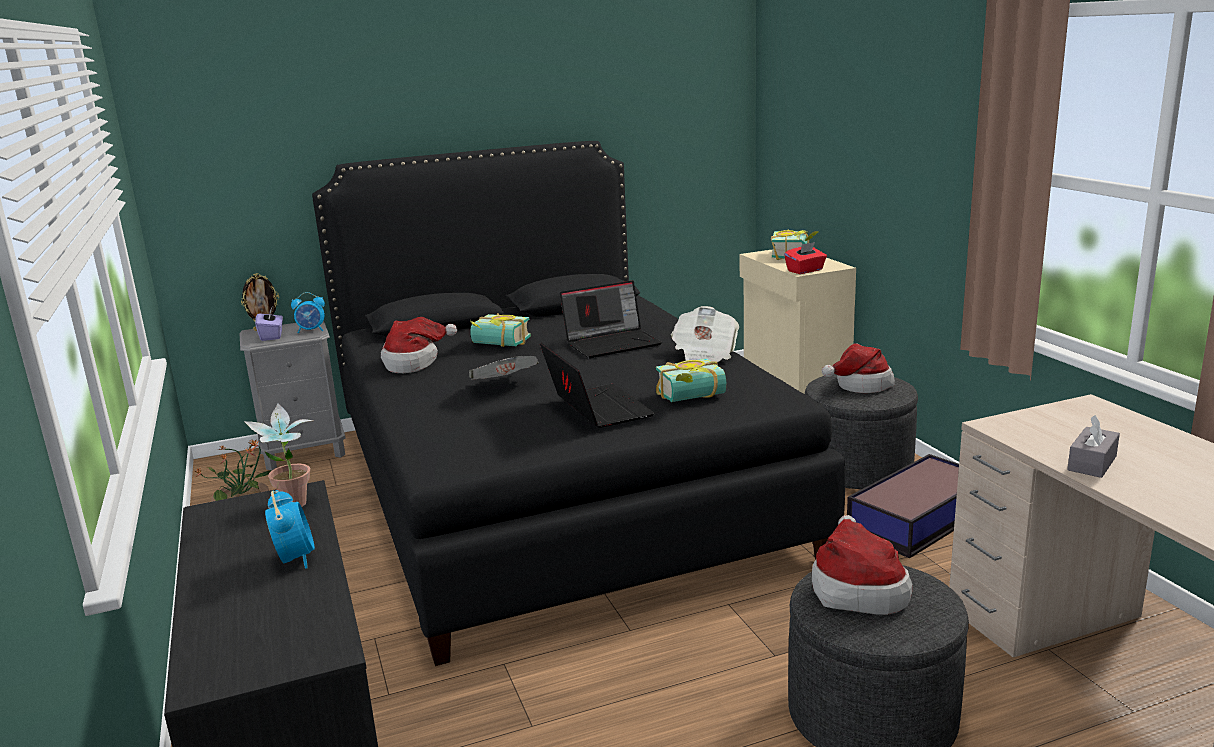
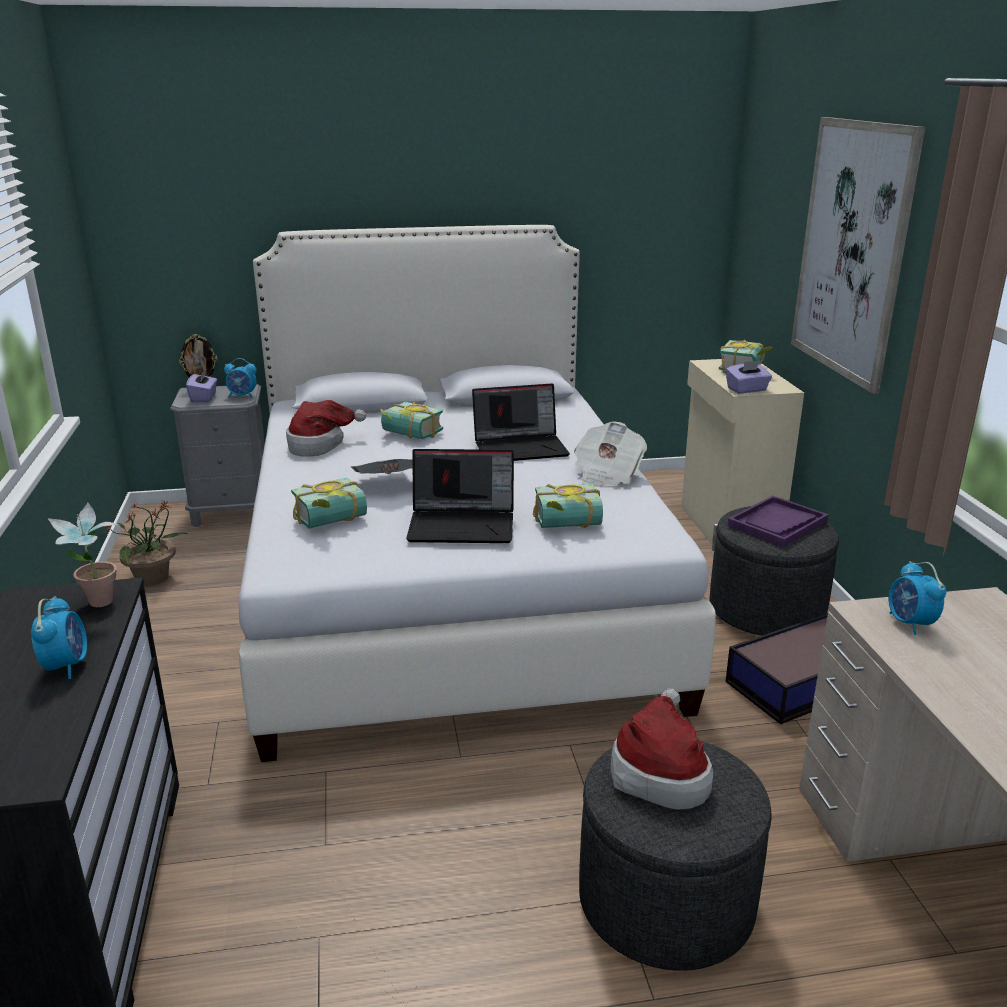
camera: 10 degrees right, 5 degrees up
black bed [312,141,845,666] -> white bed [238,225,716,762]
laptop [540,343,655,428] -> laptop turned 105 degrees clockwise [406,449,514,543]
red tissue box [784,242,827,274] -> purple tissue box [725,360,772,394]
hat [821,343,895,393] -> purple tray [727,496,829,547]
grey tissue box [1067,415,1120,478] -> none
none -> book [291,477,367,529]
none -> picture [791,117,925,394]
none -> alarm clock [889,561,946,635]

